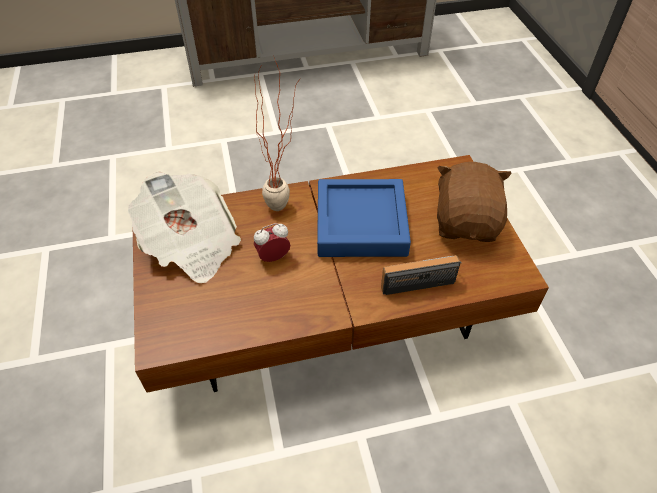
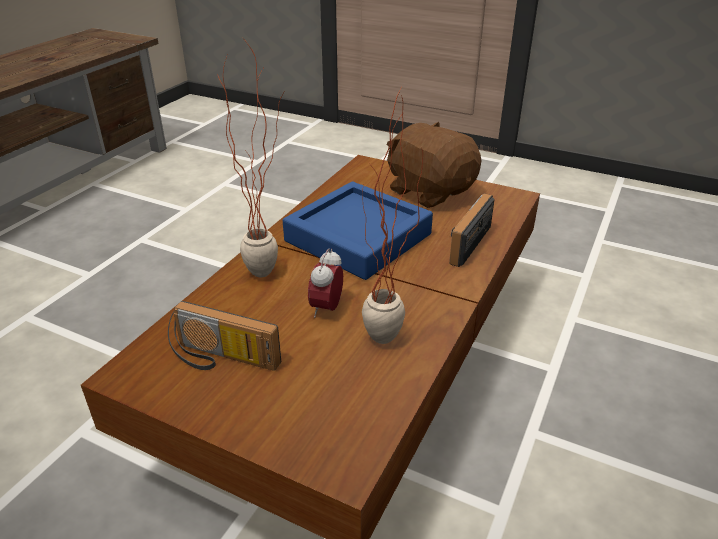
camera: 50 degrees left, 15 degrees down
newspaper [128,172,241,283] -> radio [168,301,281,371]
none -> potted plant [362,87,423,344]

